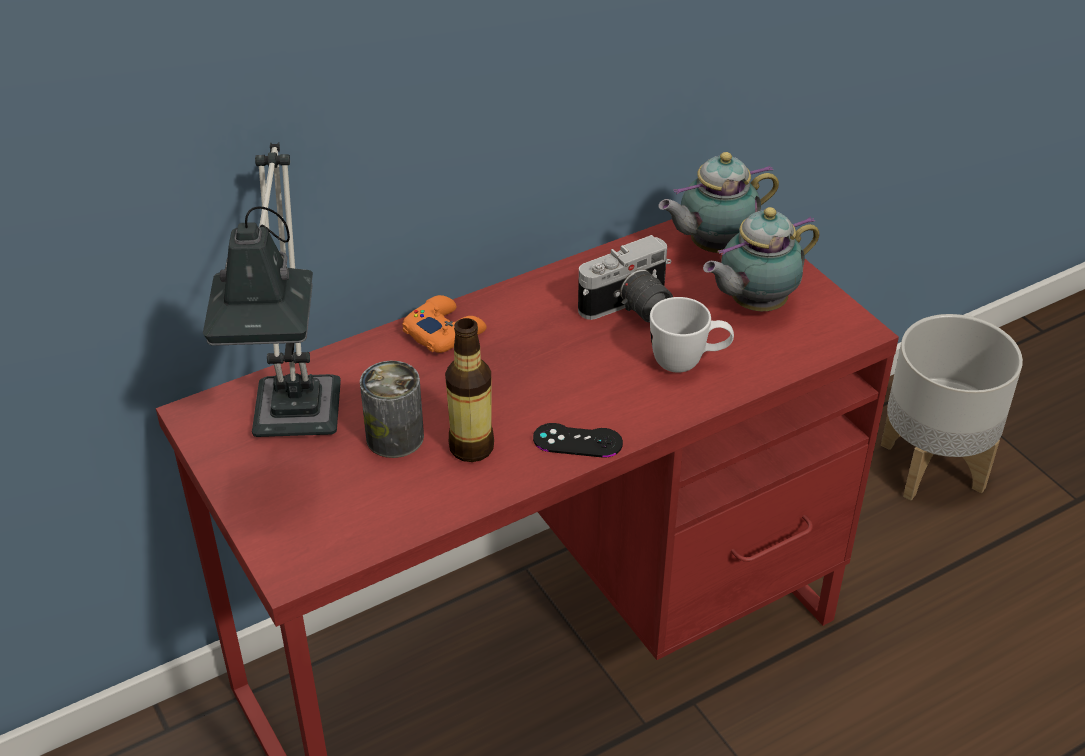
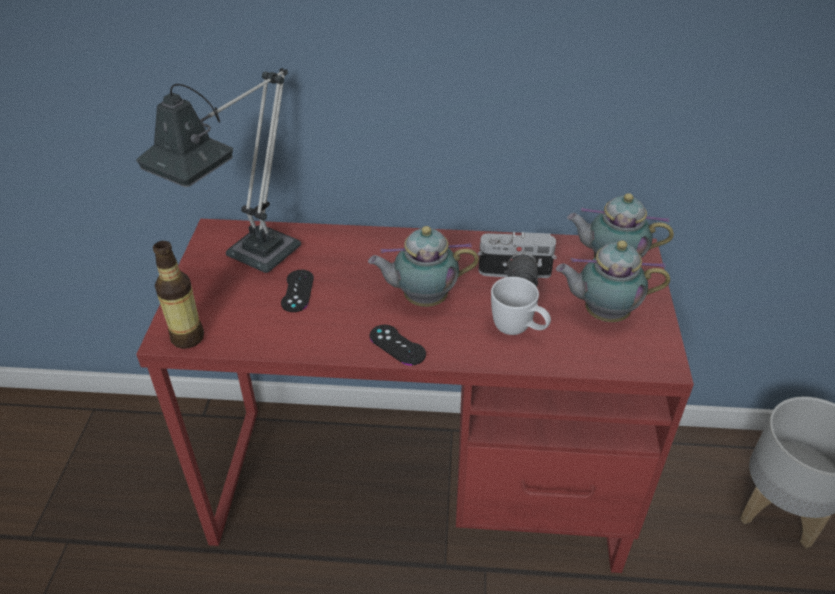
camera: 35 degrees right, 0 degrees up
can [360,361,424,458] -> black game controller [281,270,314,312]
orange game controller [402,295,487,353] -> none
bottle [445,318,494,462] -> bottle moved to [153,241,204,349]
none -> teapot [368,226,479,307]

